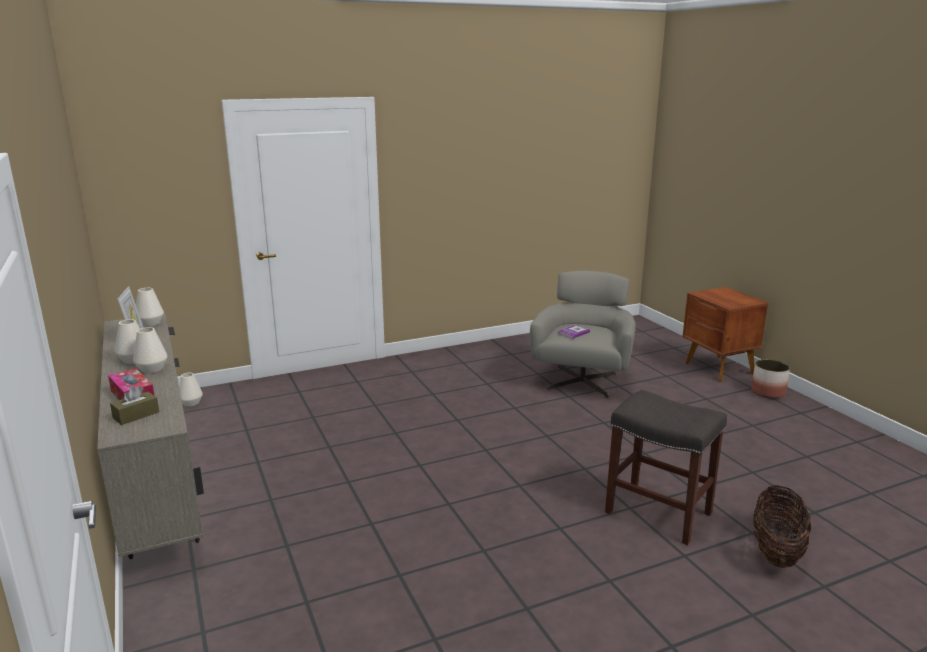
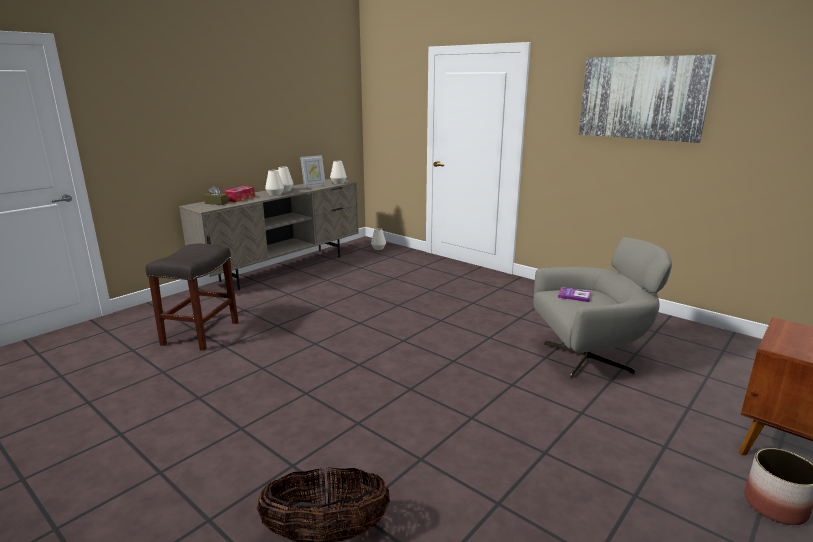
camera: 65 degrees right, 0 degrees up
grey stool [605,390,727,545] -> grey stool moved to [145,244,238,351]
none -> picture [578,55,717,143]

